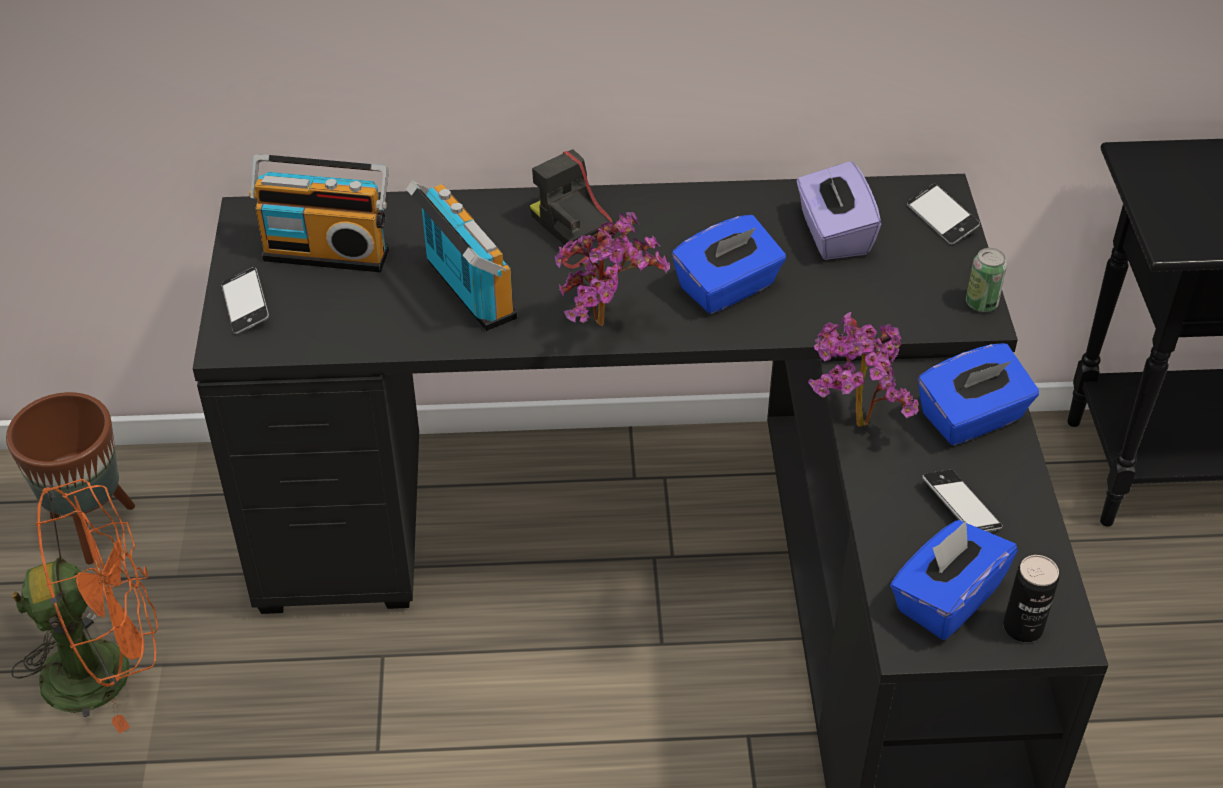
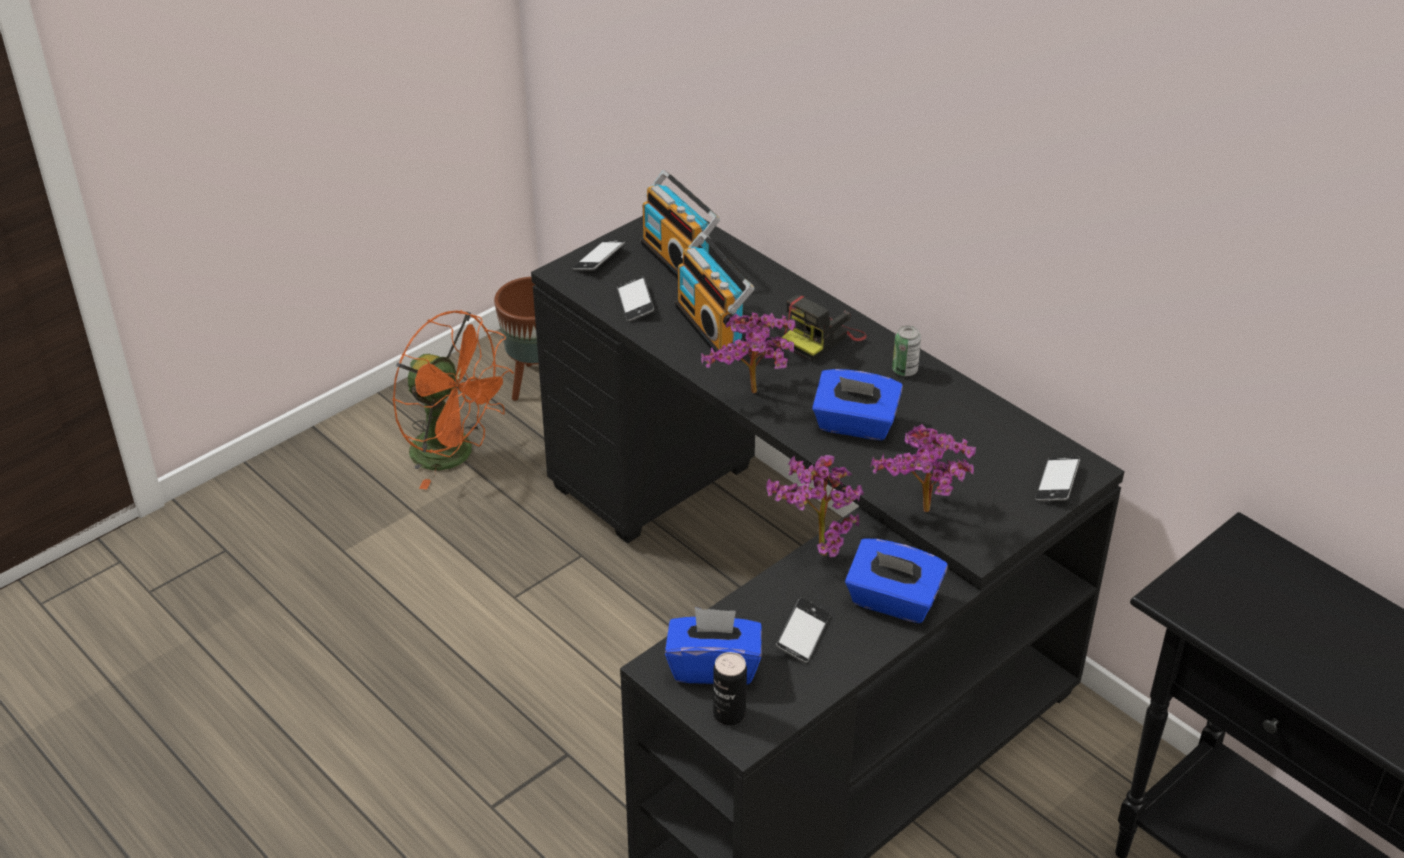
camera: 50 degrees right, 5 degrees down
radio [406,180,517,331] -> radio turned 135 degrees clockwise [675,232,755,352]
camera [530,149,627,269] -> camera turned 150 degrees counterclockwise [782,295,867,362]
purple tissue box [796,161,881,260] -> none
can [966,248,1007,312] -> can moved to [892,325,921,376]
none -> phone [617,276,654,322]
none -> potted plant [870,424,976,512]

